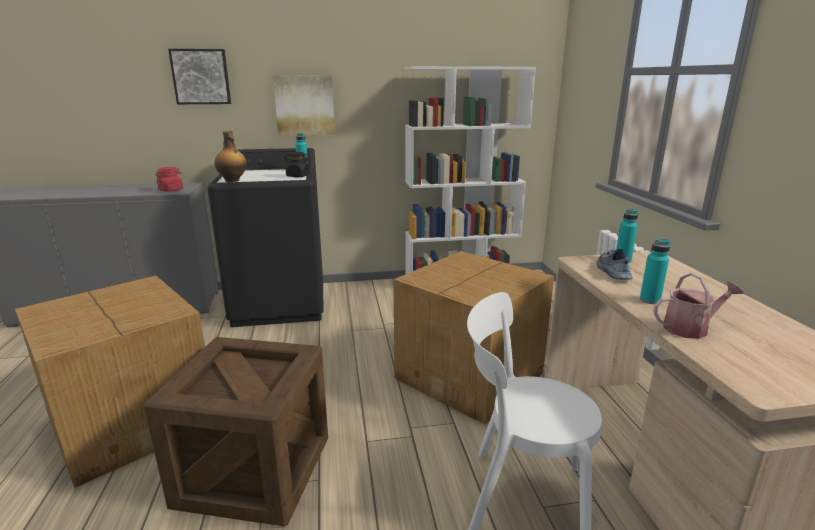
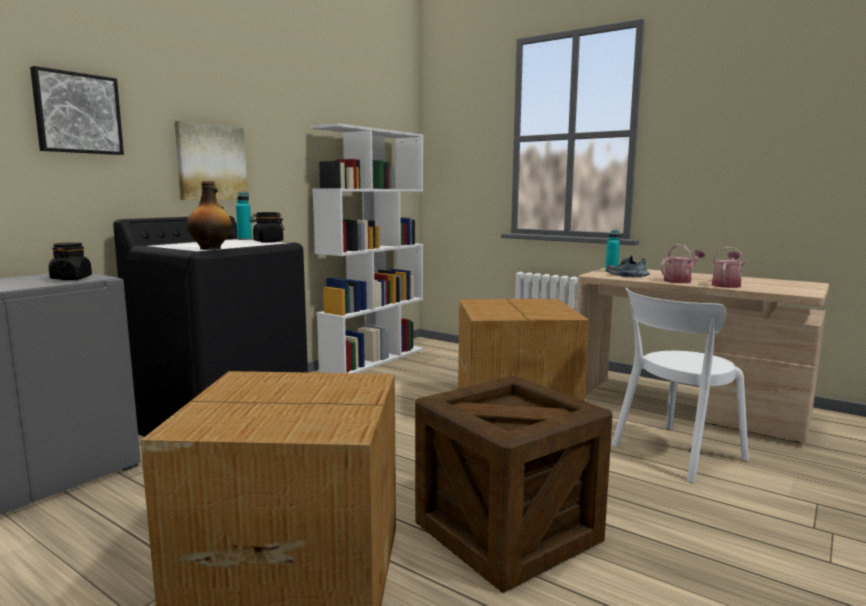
camera: 45 degrees left, 10 degrees down
red jar [156,167,183,192] -> black jar [49,242,92,280]
turquoise bottle [640,239,671,304] -> watering can [661,244,705,283]

